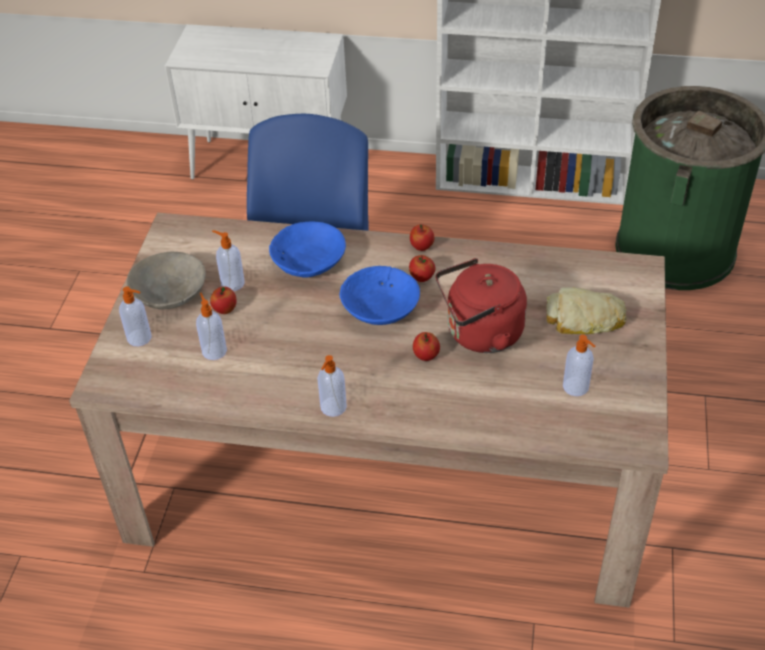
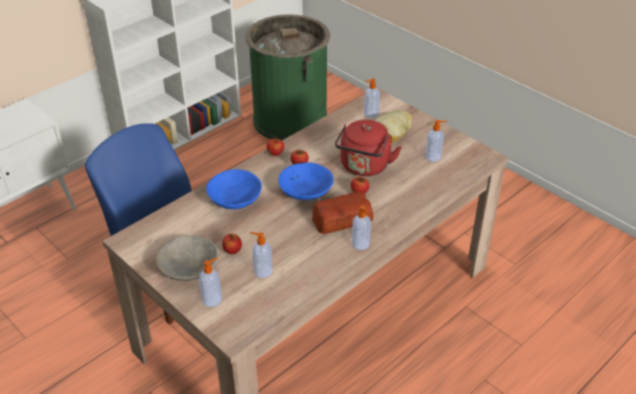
camera: 55 degrees left, 5 degrees down
soap dispenser [212,230,245,291] -> soap dispenser moved to [364,78,380,118]
none -> bread [312,192,373,234]

